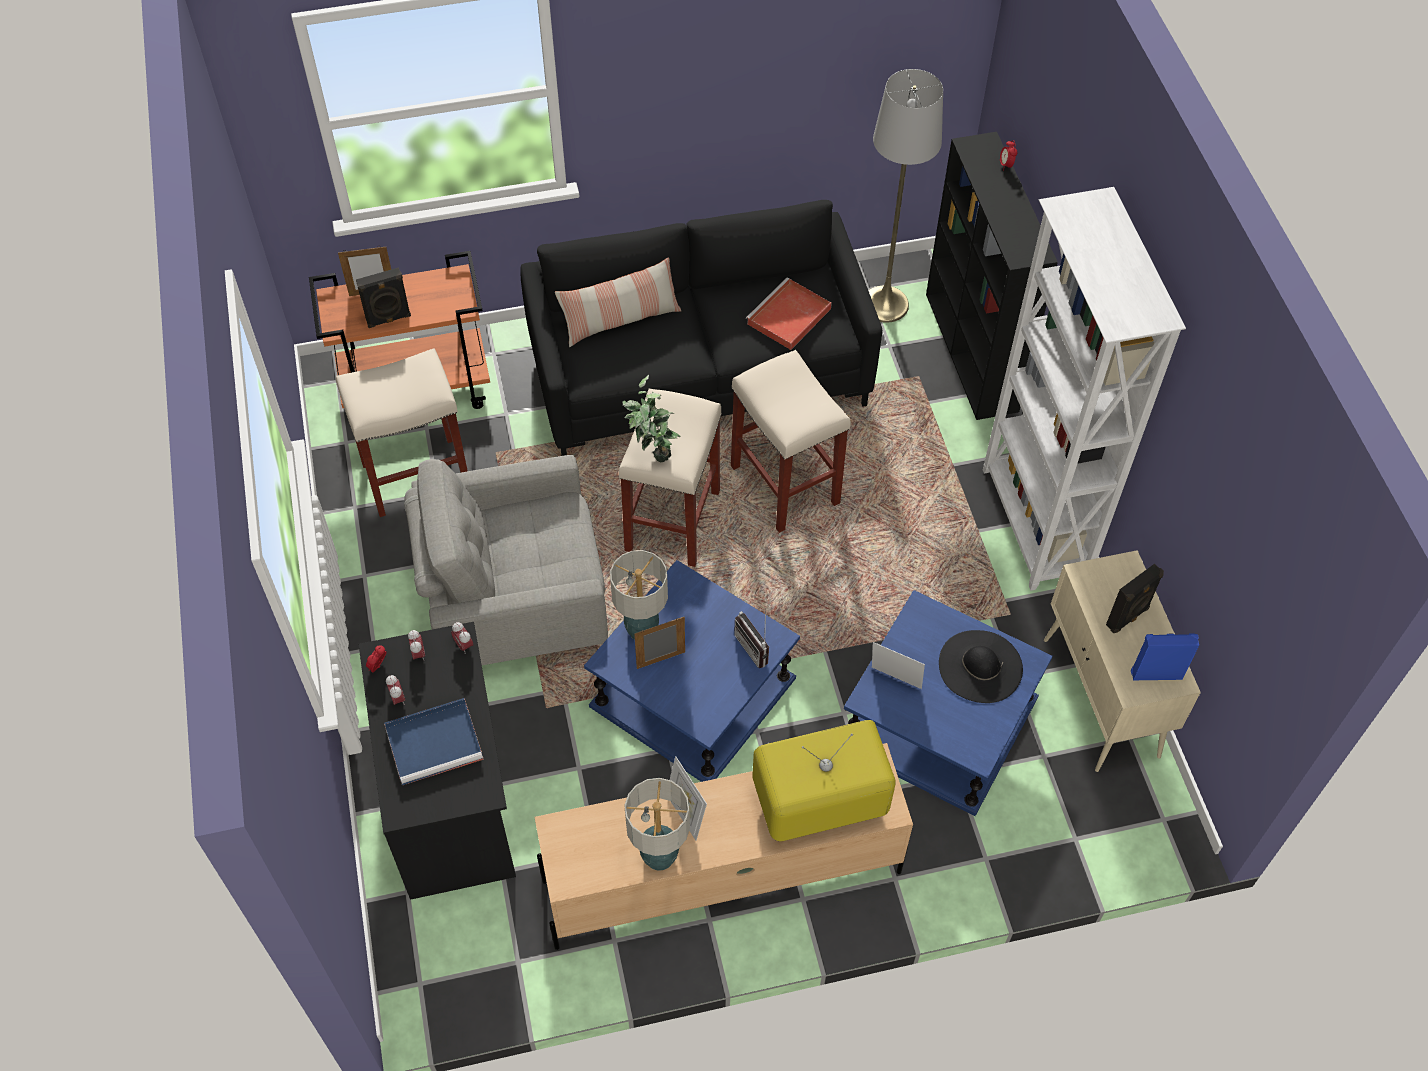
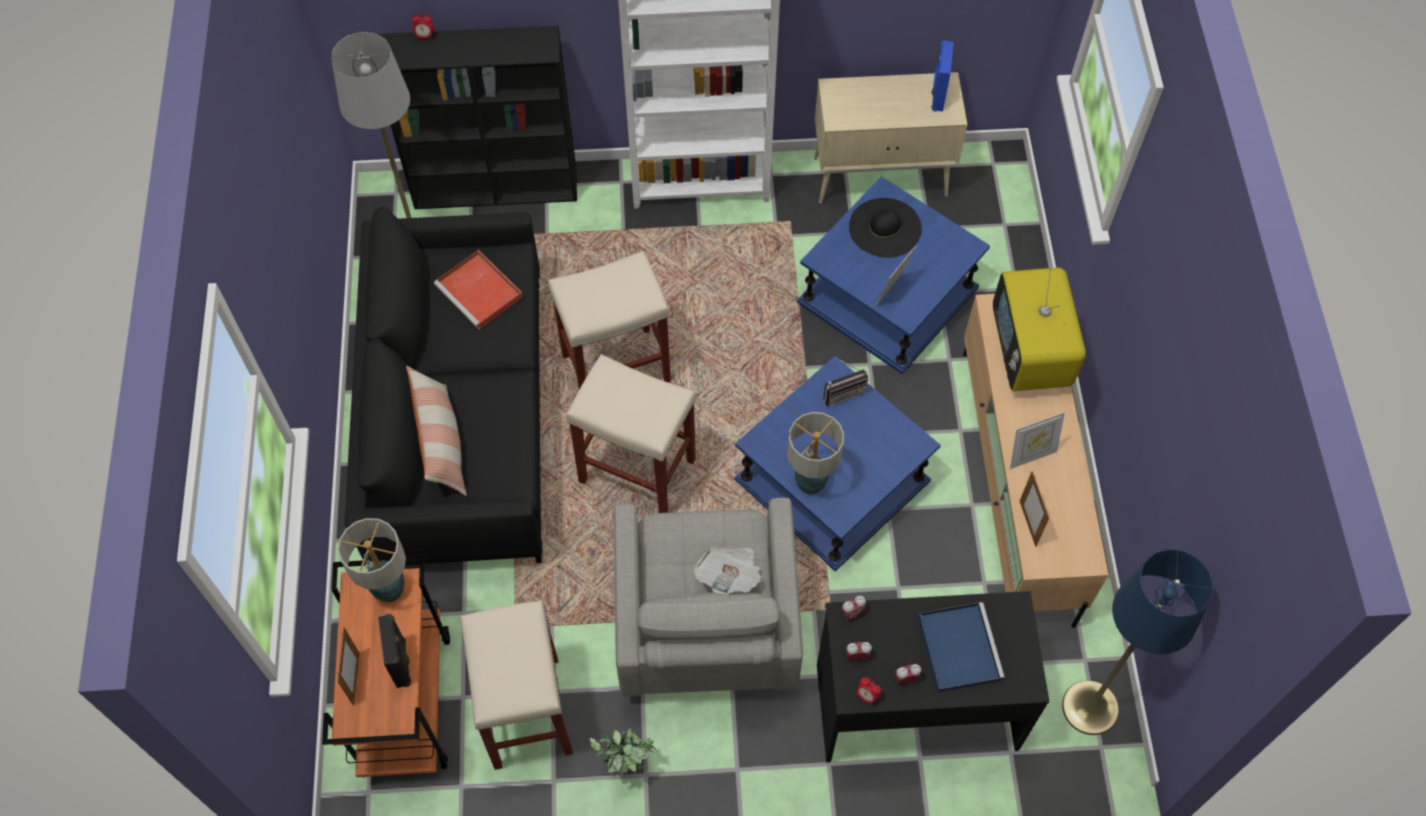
camera: 80 degrees left, 5 degrees up
potted plant [622,375,680,462] -> potted plant moved to [590,728,658,777]
table lamp [624,778,690,871] -> table lamp moved to [338,518,406,602]
picture frame [634,617,685,669] -> picture frame moved to [1020,471,1049,547]
black speaker [1106,564,1164,633] -> none
none -> newspaper [694,547,762,594]
none -> blue floor lamp [1062,549,1213,735]

